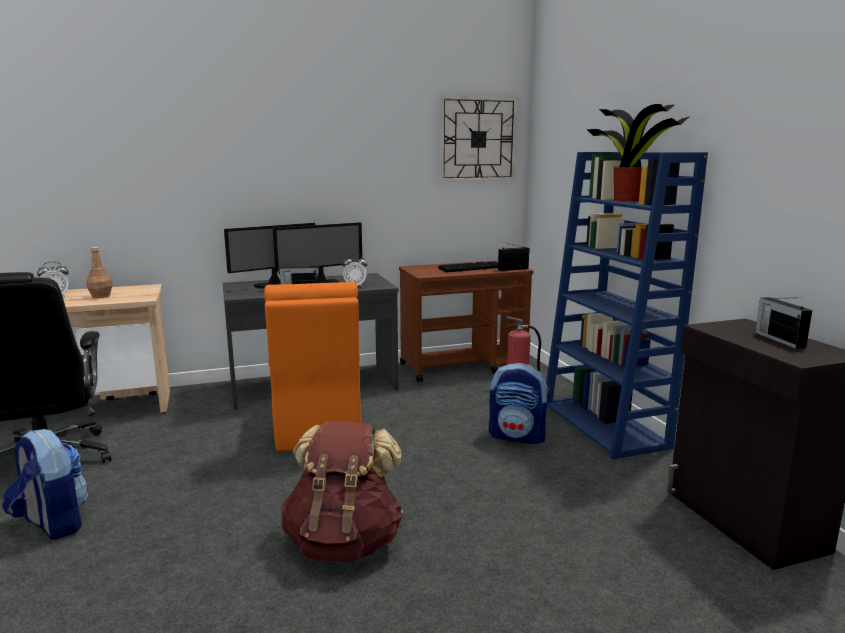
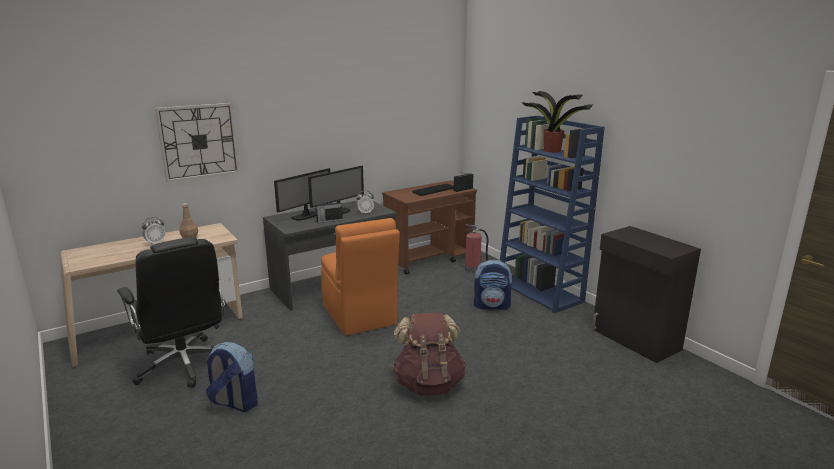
camera: 15 degrees left, 5 degrees up
wall clock [440,96,517,181] -> wall clock moved to [155,103,240,182]
radio [755,297,812,349] -> none

